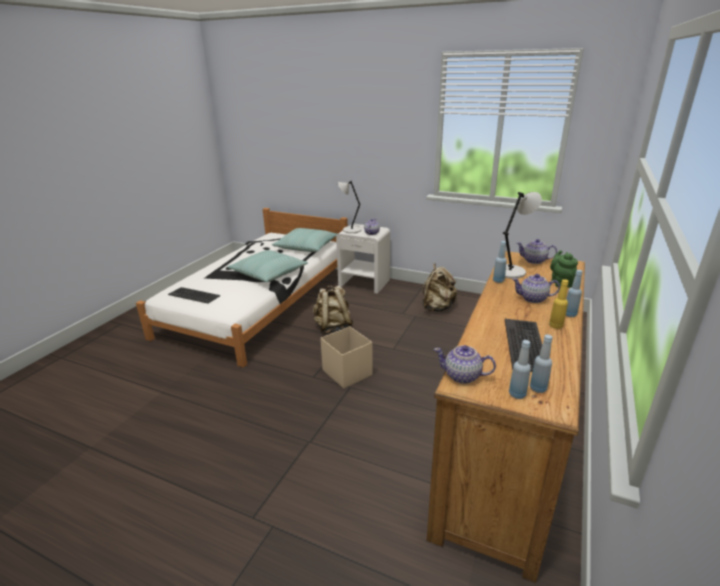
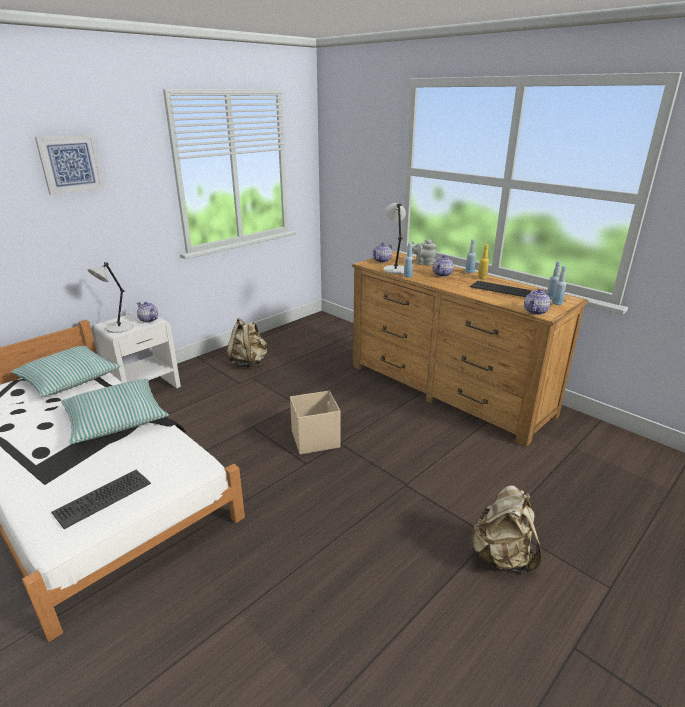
camera: 70 degrees left, 0 degrees up
beige backpack [313,285,354,334] -> beige backpack moved to [469,485,542,574]
green teapot [550,250,578,288] -> grey teapot [412,239,437,266]
none -> picture [35,134,104,195]

